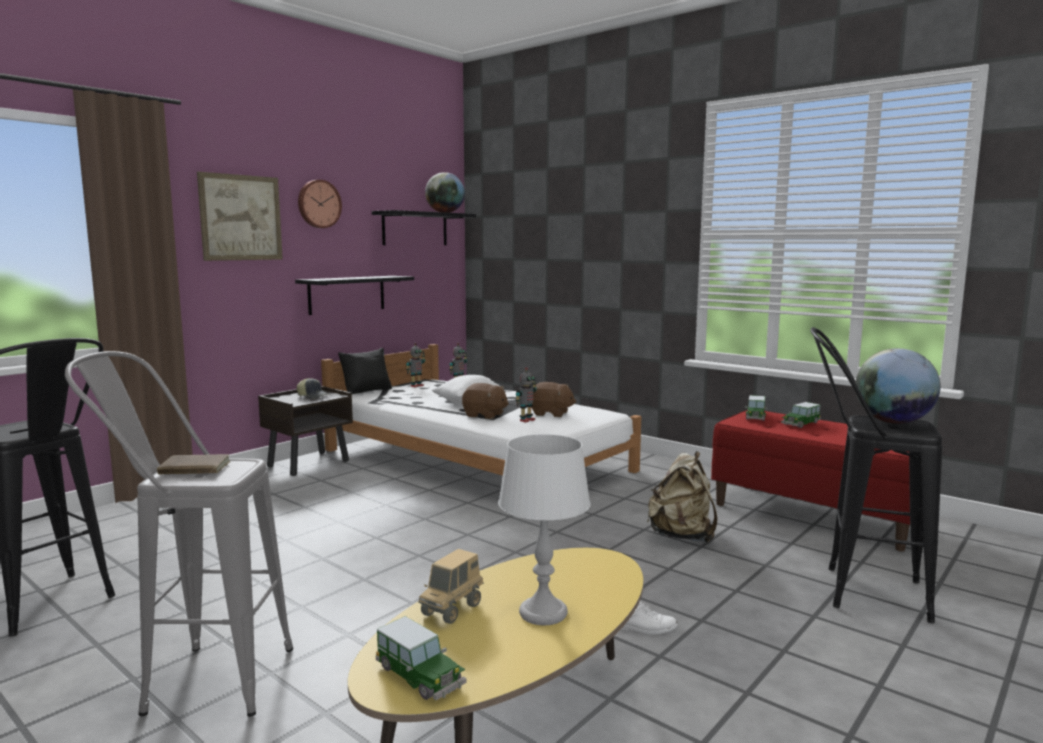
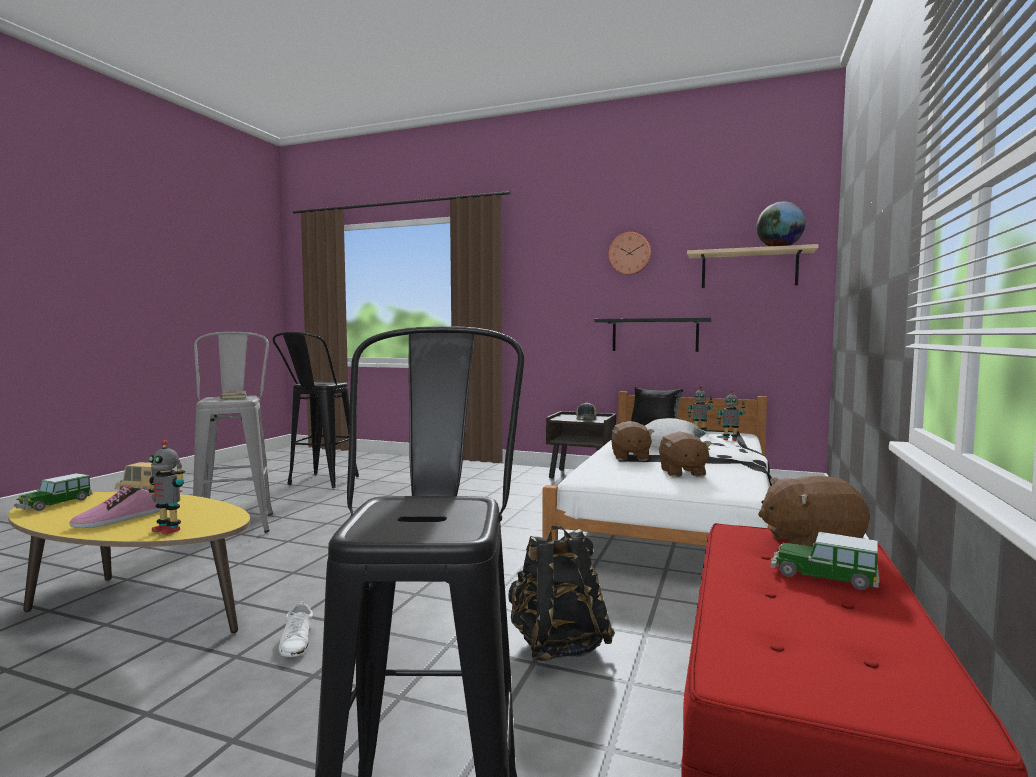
camera: 70 degrees right, 5 degrees down
picture [197,172,283,261] -> none
black shelf [372,210,476,245] -> beige shelf [687,244,819,288]
white table lamp [498,434,591,625] -> shoe [70,486,160,528]
toy robot [516,367,537,422] -> toy robot moved to [149,440,185,535]
beige backpack [647,451,717,543] -> black backpack [509,526,615,661]
toy car [745,395,768,421] -> brown plush toy [758,476,869,547]
globe [855,348,941,424] -> none

